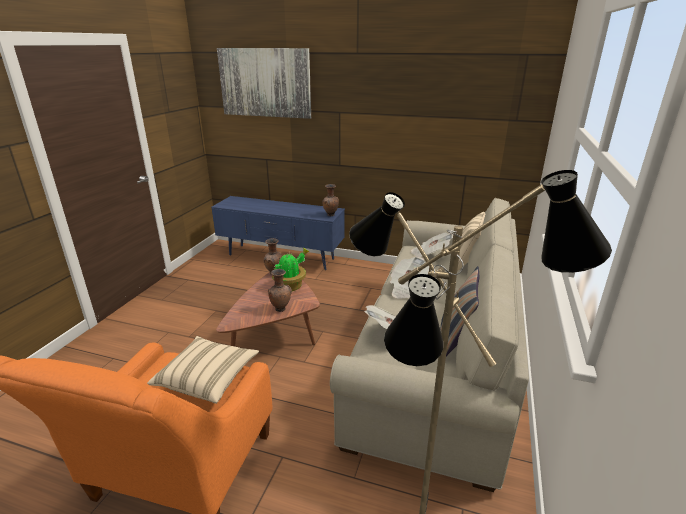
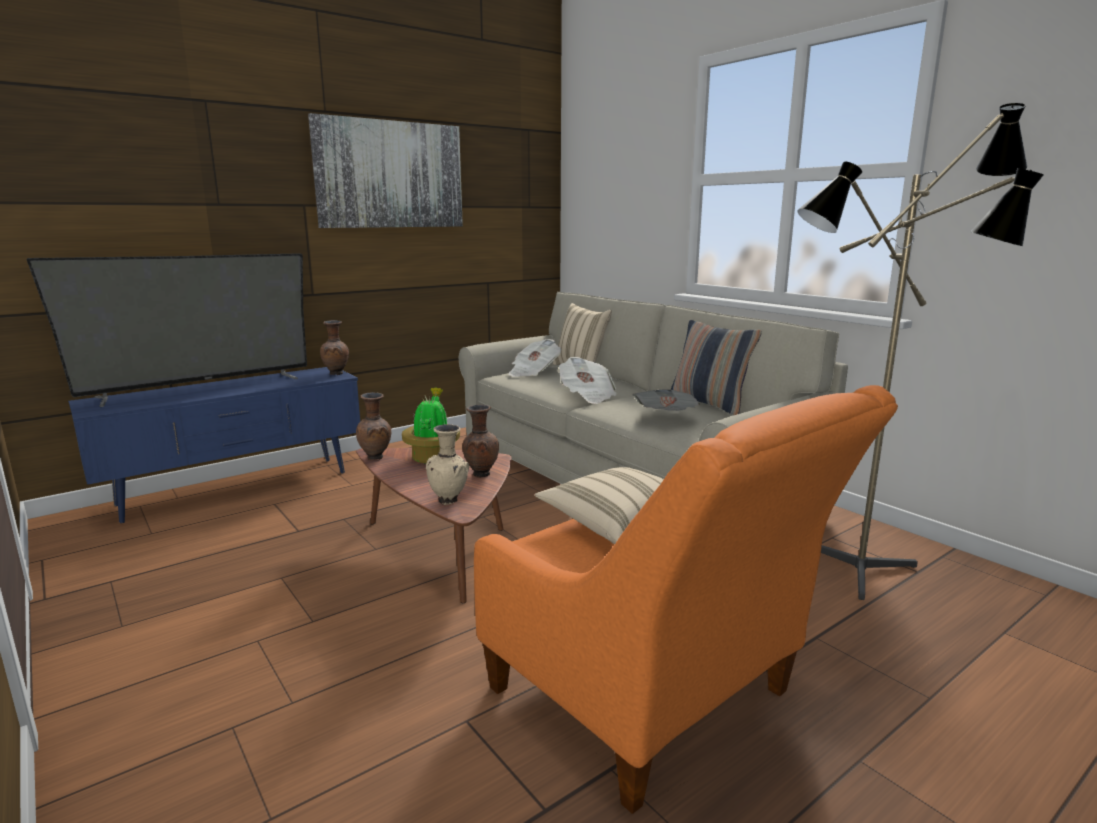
camera: 55 degrees left, 10 degrees down
picture [217,48,311,119] -> picture moved to [308,113,463,228]
none -> television [26,253,307,407]
none -> beige vase [426,424,469,505]

